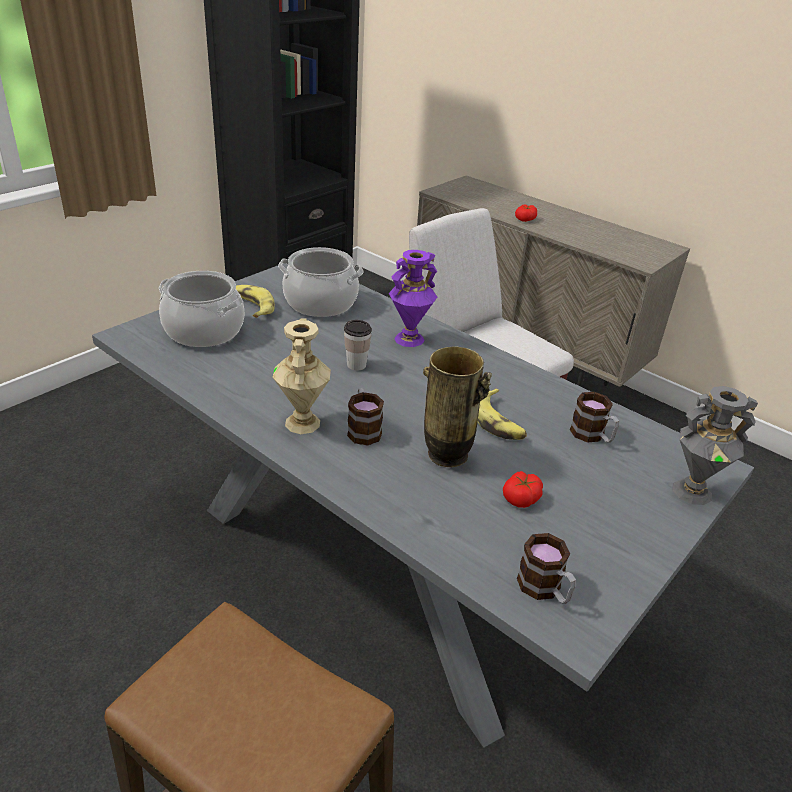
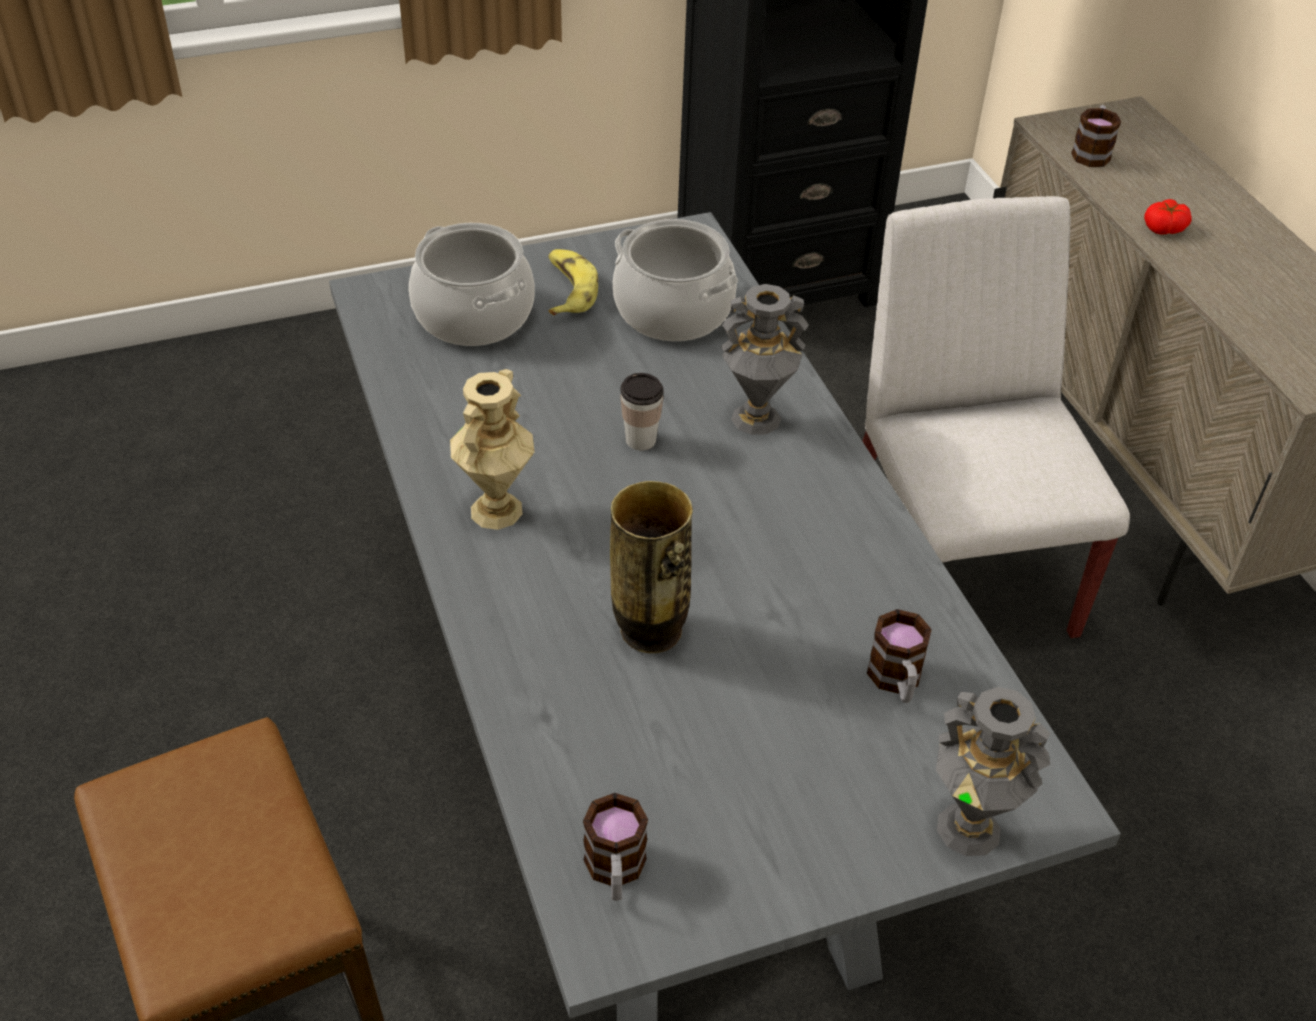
camera: 30 degrees right, 10 degrees up
mug [347,388,384,446] -> mug moved to [1071,105,1121,167]
purple vase [389,250,437,347] -> grey vase [721,284,809,435]
banana [478,388,527,440] -> none
tomato [503,471,543,508] -> none

